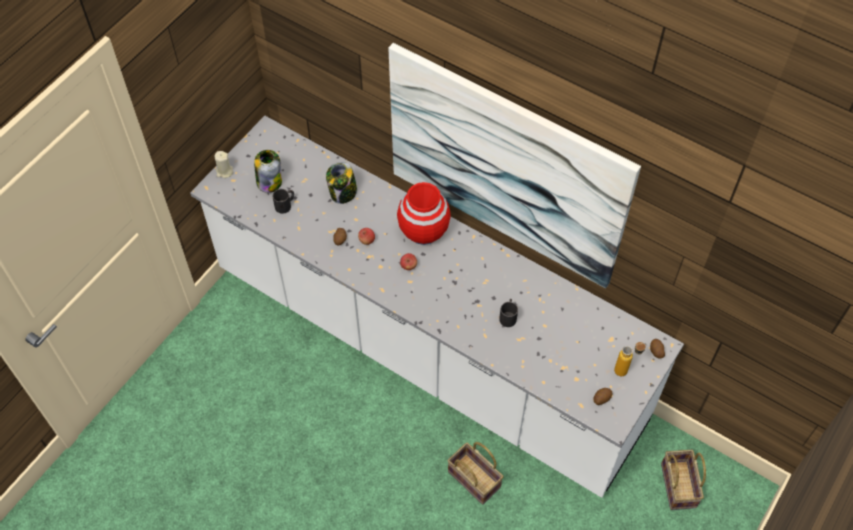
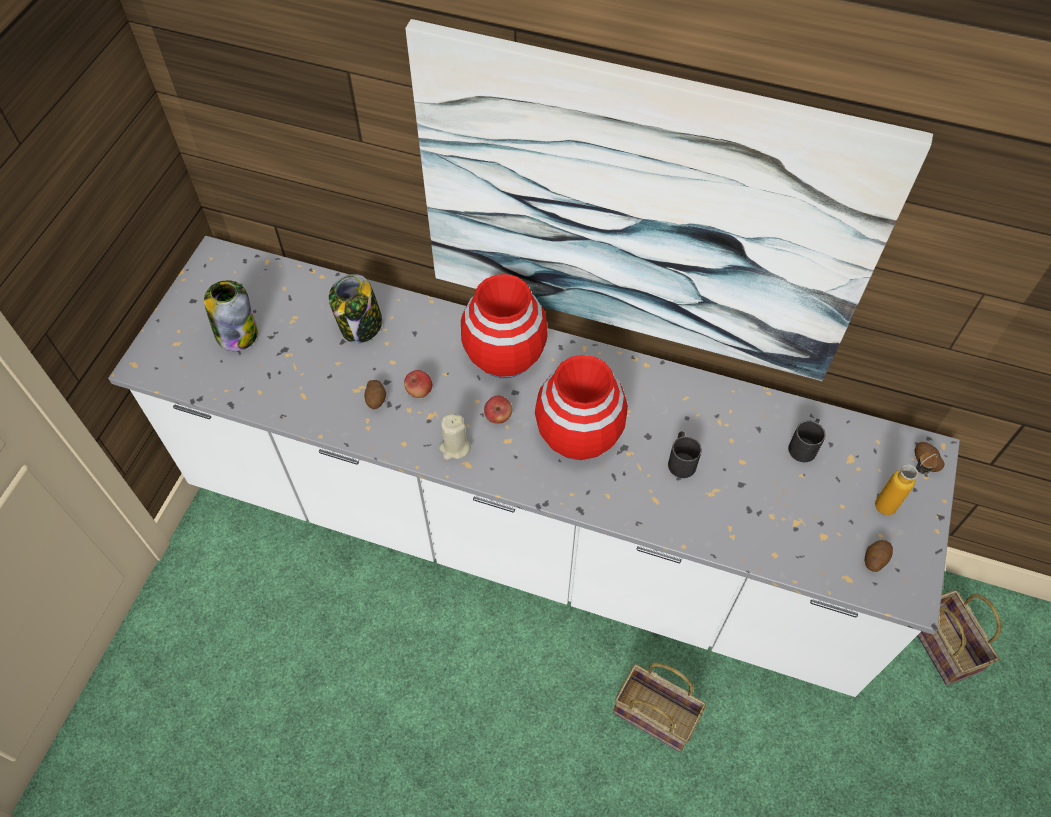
camera: 15 degrees left, 0 degrees up
beige candle [215,151,233,178] -> beige candle moved to [439,414,471,460]
black mug [273,189,294,214] -> black mug moved to [788,419,825,462]
none -> red vase [535,355,628,460]

